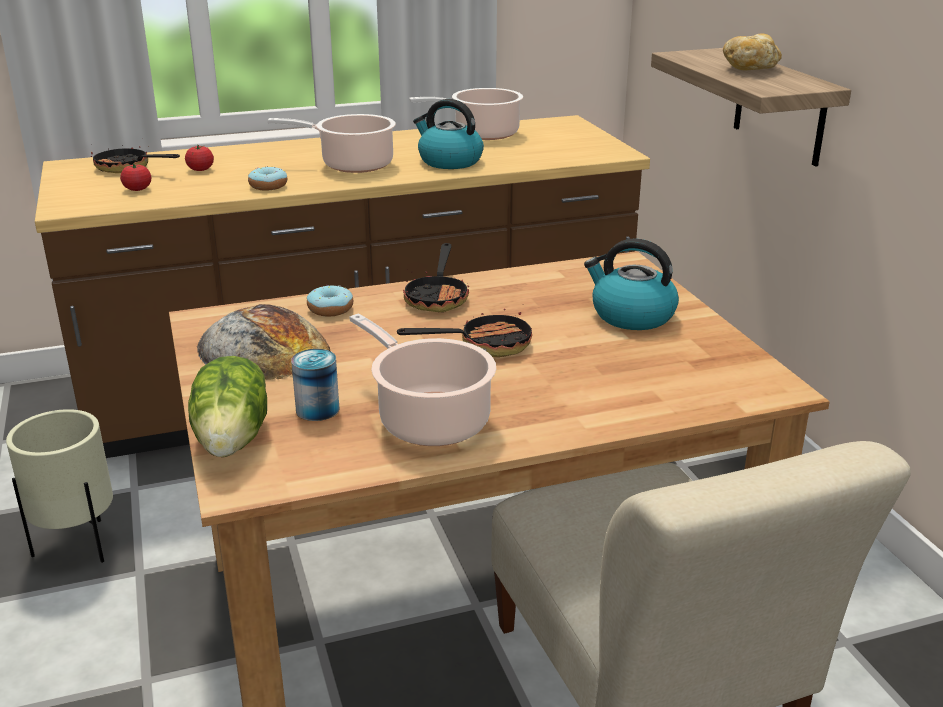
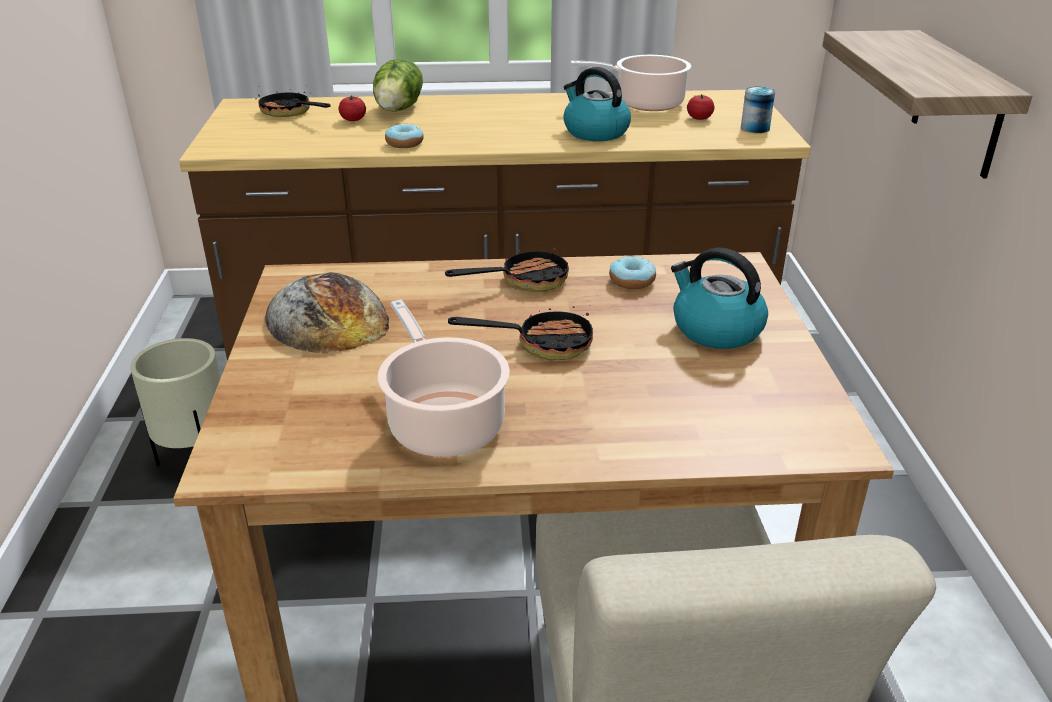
camera: 15 degrees right, 5 degrees up
tomato [120,163,151,191] -> tomato moved to [687,94,715,120]
lettuce [188,356,267,457] -> lettuce moved to [373,59,423,112]
cooking pot [267,114,396,173] -> none
can [291,349,339,421] -> can moved to [741,87,775,133]
donut [307,285,353,316] -> donut moved to [609,256,656,289]
frying pan [403,243,469,312] -> frying pan turned 135 degrees counterclockwise [445,240,569,292]
bread [723,33,782,70] -> none

